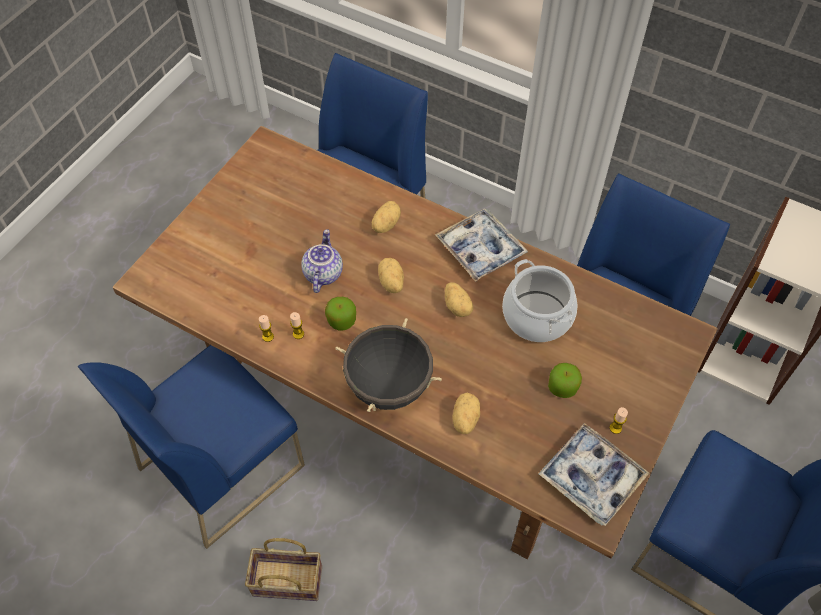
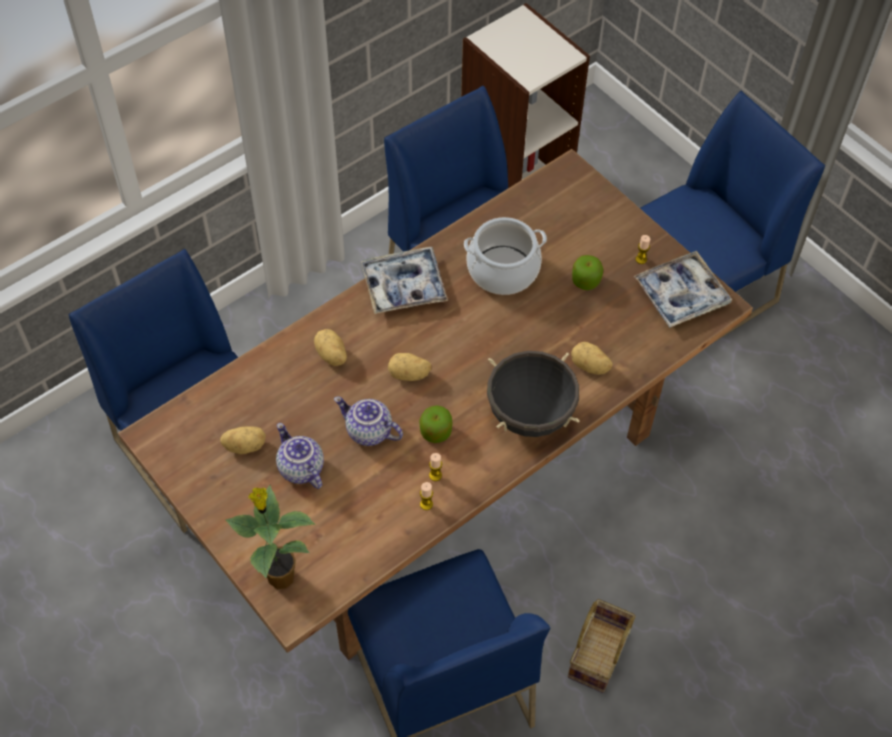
camera: 70 degrees left, 0 degrees up
potato [445,282,473,317] -> potato moved to [220,426,266,454]
none -> potted plant [226,485,316,589]
none -> teapot [276,423,324,489]

